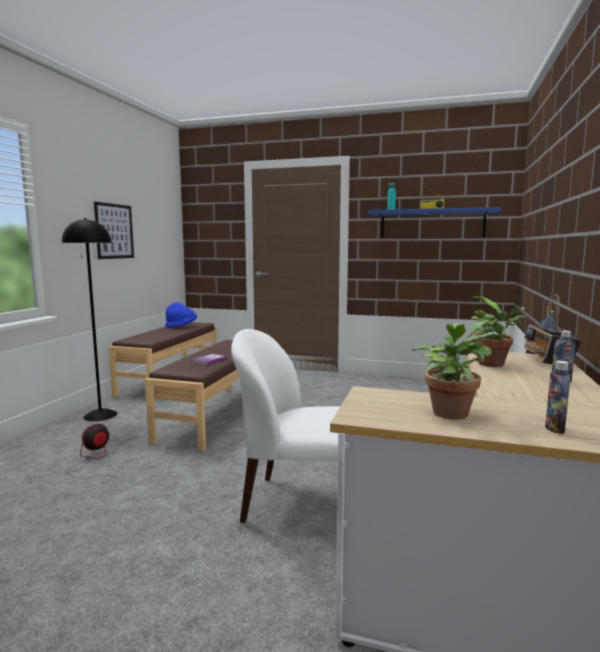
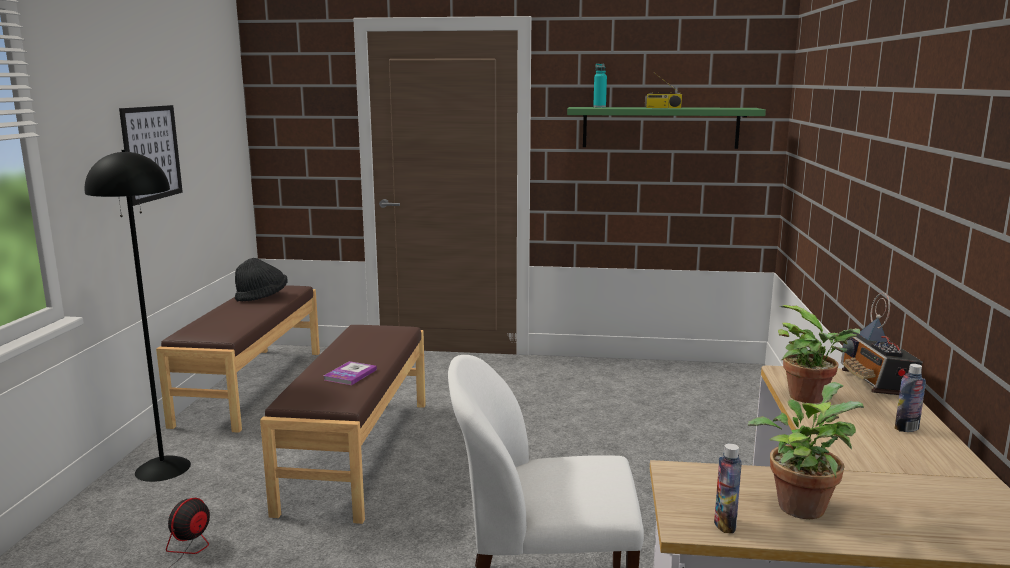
camera: 10 degrees left, 5 degrees up
blue hat [165,302,197,328] -> black hat [235,258,288,301]
blue shelf [369,207,501,238] -> green shelf [567,107,766,149]
bottle [545,361,571,434] -> bottle moved to [714,443,742,533]

